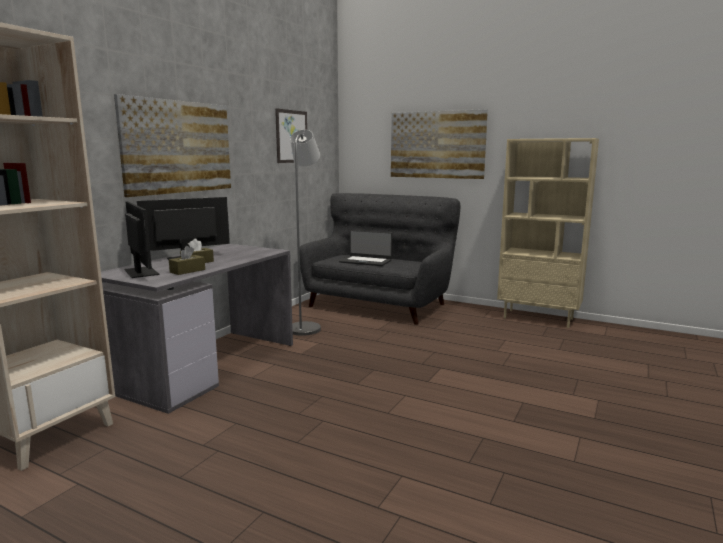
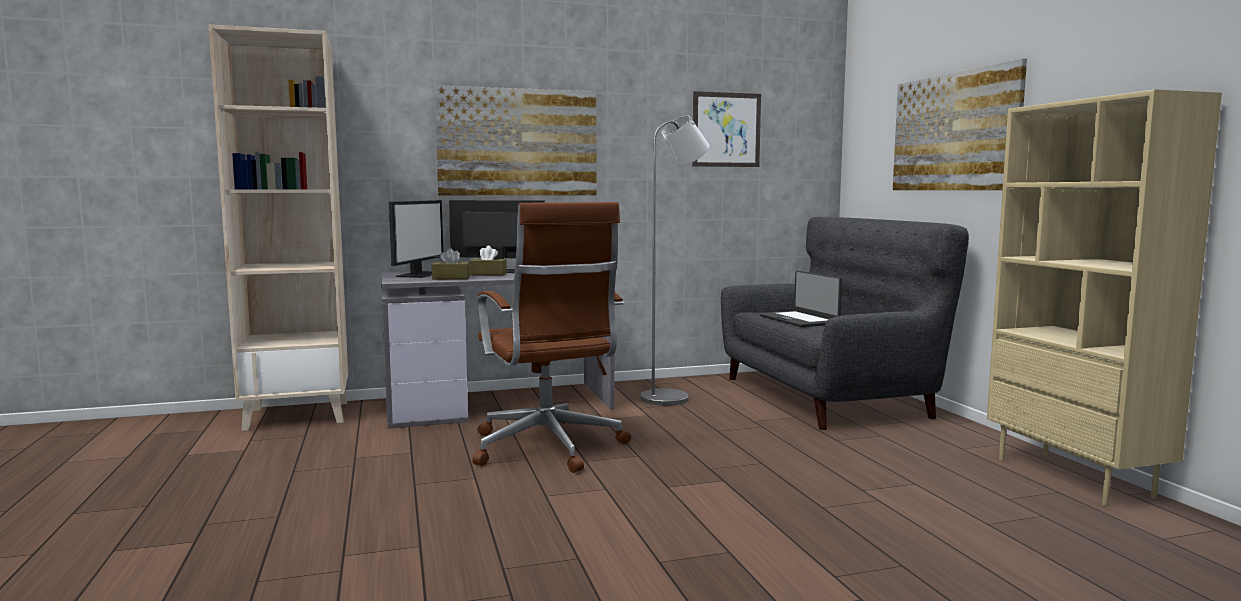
camera: 45 degrees right, 5 degrees down
none -> brown office chair [472,202,631,473]

